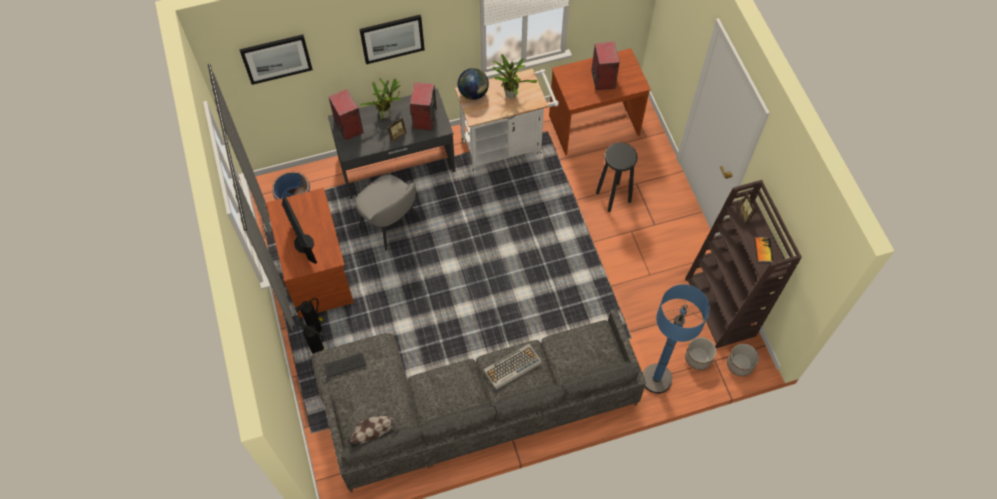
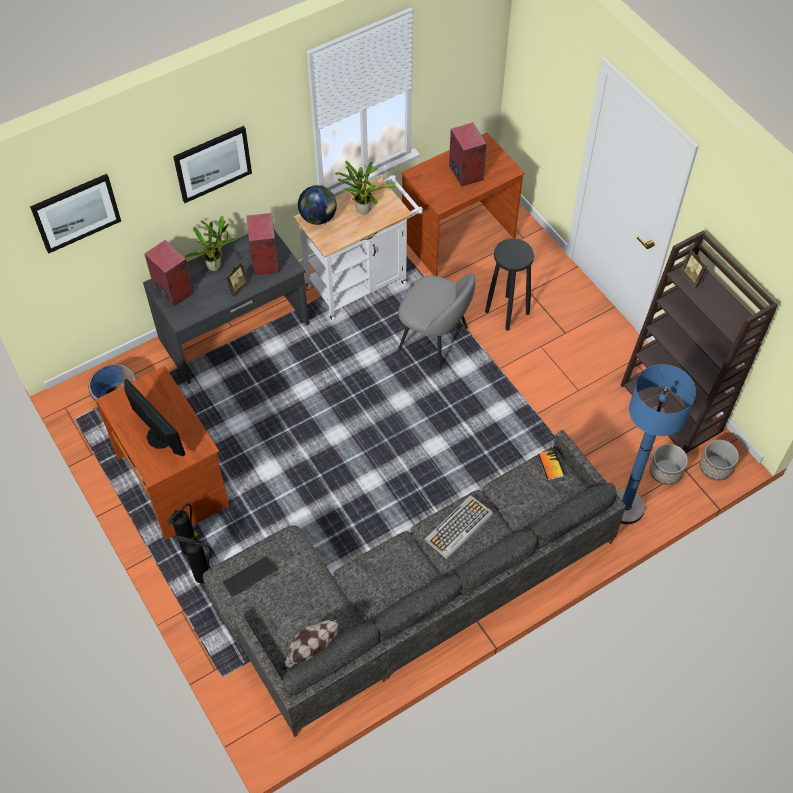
camera: 15 degrees left, 5 degrees down
grey chair [355,174,421,250] -> grey chair moved to [398,273,476,369]
book [754,238,773,262] -> book moved to [538,449,565,480]

